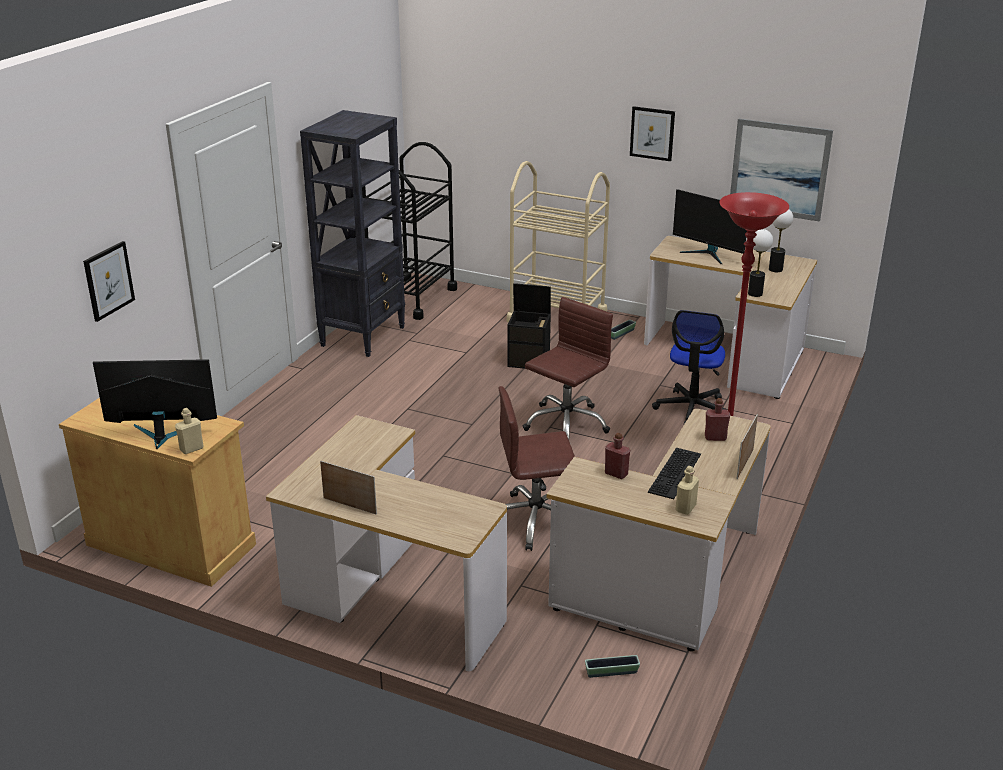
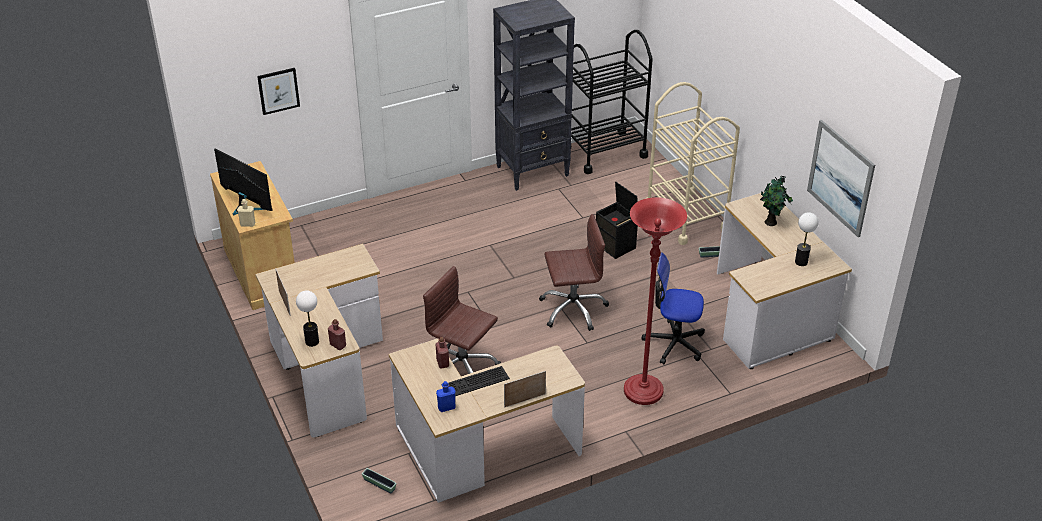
camera: 40 degrees right, 10 degrees up
picture [630,106,675,161] -> none
office chair [652,310,727,424] -> office chair turned 45 degrees clockwise [642,252,705,364]
monitor [673,189,747,264] -> potted plant [760,176,793,226]
beige bottle [675,466,699,515] -> blue bottle [436,381,456,412]
red bottle [705,398,730,441] -> red bottle moved to [328,319,346,350]
table lamp [748,229,773,297] -> table lamp moved to [296,290,319,347]

